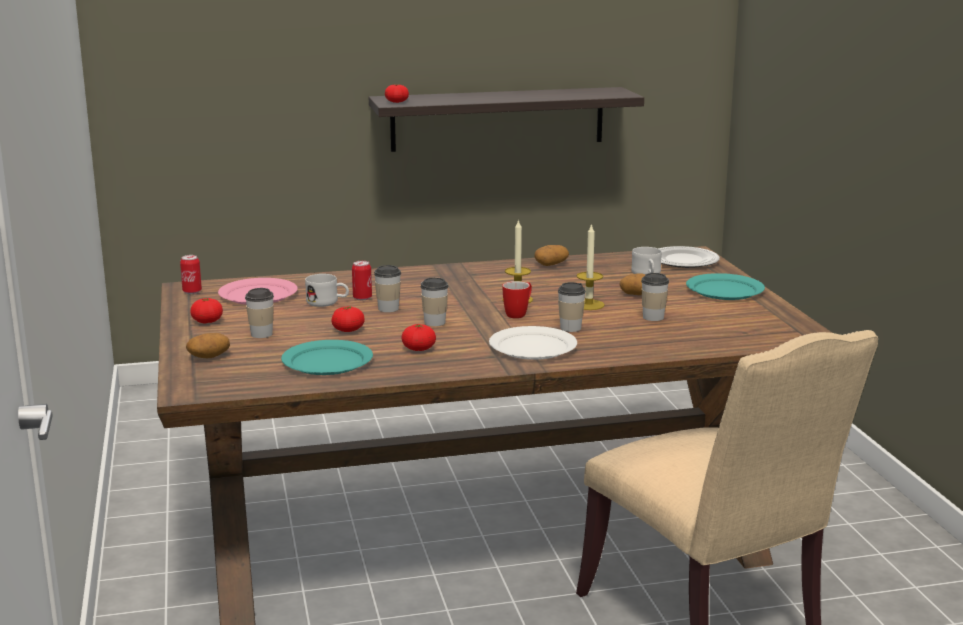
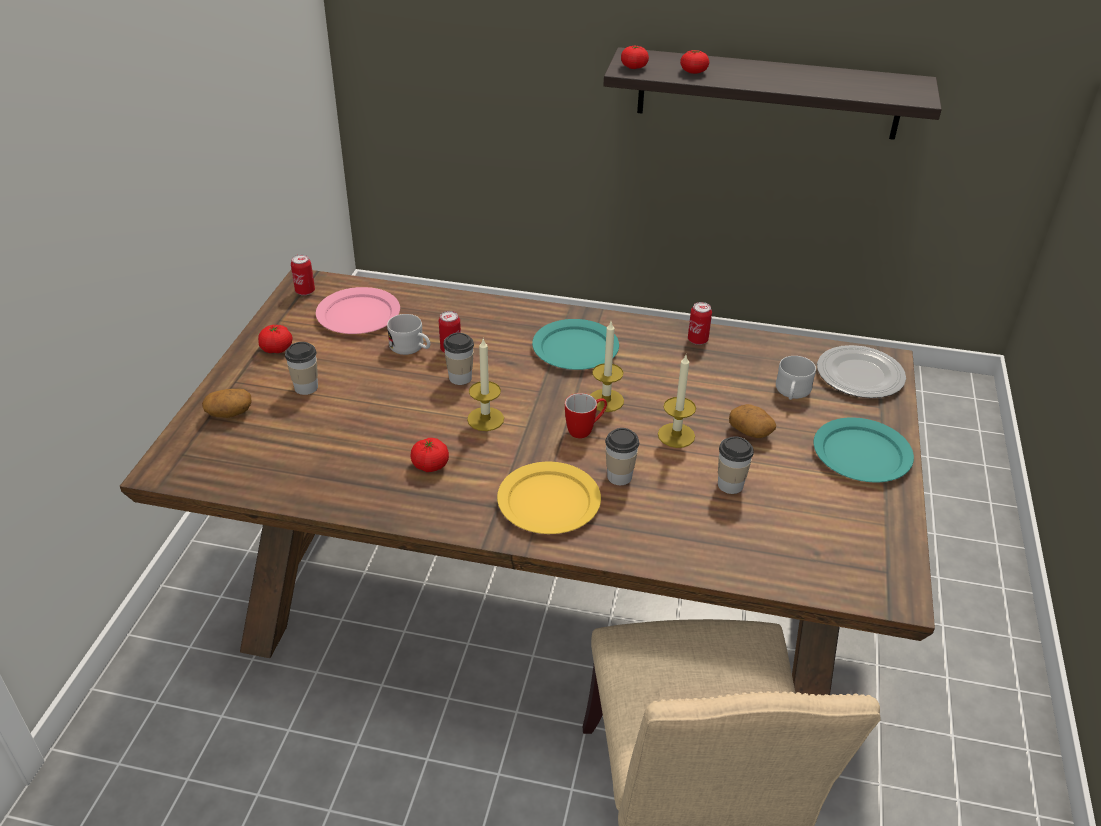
camera: 25 degrees right, 20 degrees up
turquoise plate [281,340,373,375] -> turquoise plate moved to [532,319,619,370]
tomato [331,306,364,332] -> tomato moved to [680,50,709,74]
cup [421,277,448,326] -> candle [467,339,504,431]
white plate [489,326,577,360] -> yellow plate [497,462,601,534]
potato [534,245,569,266] -> can [688,302,712,345]

